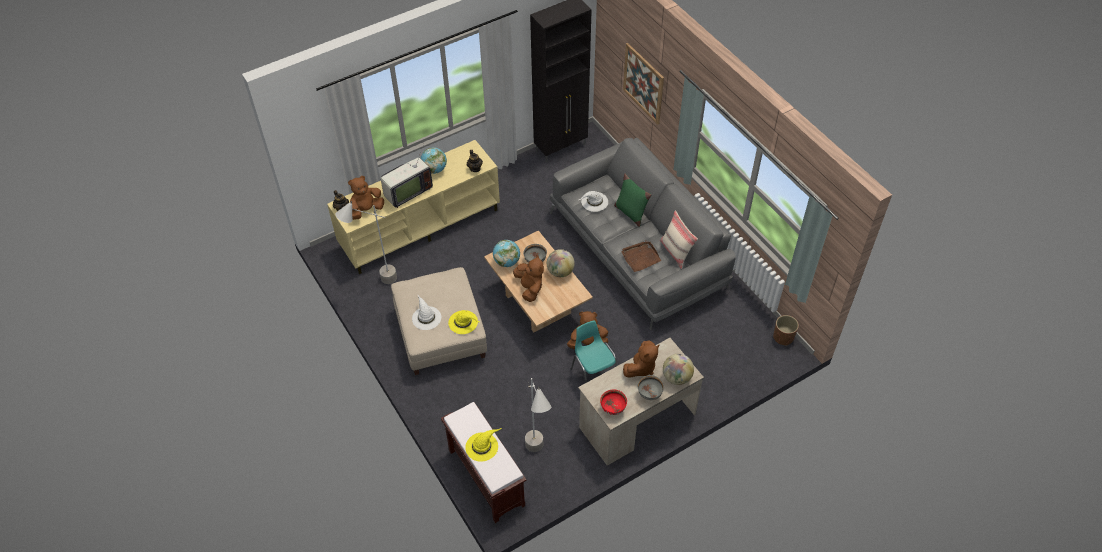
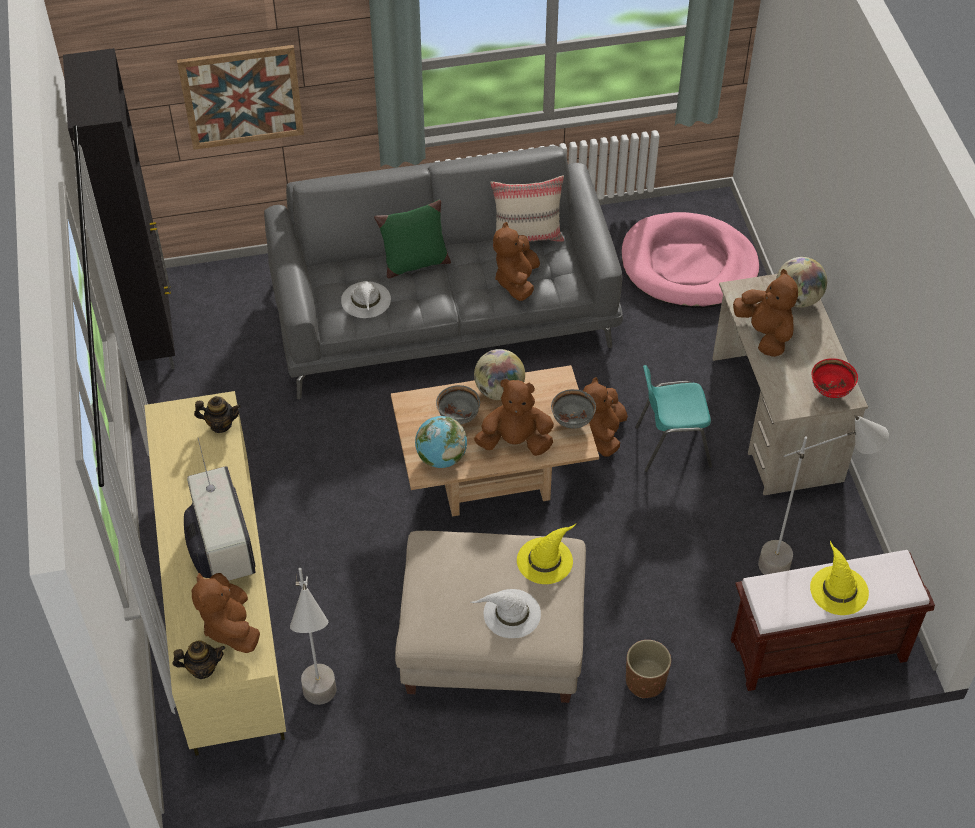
camera: 70 degrees left, 0 degrees up
globe [421,147,447,174] -> none
brown tray [622,241,661,272] -> brown plush toy [493,222,540,301]
grey bowl [637,375,664,400] -> grey bowl moved to [551,389,596,429]
brown planter [773,315,799,346] -> brown planter moved to [626,640,671,698]
none -> pink dog bed [622,212,760,308]

